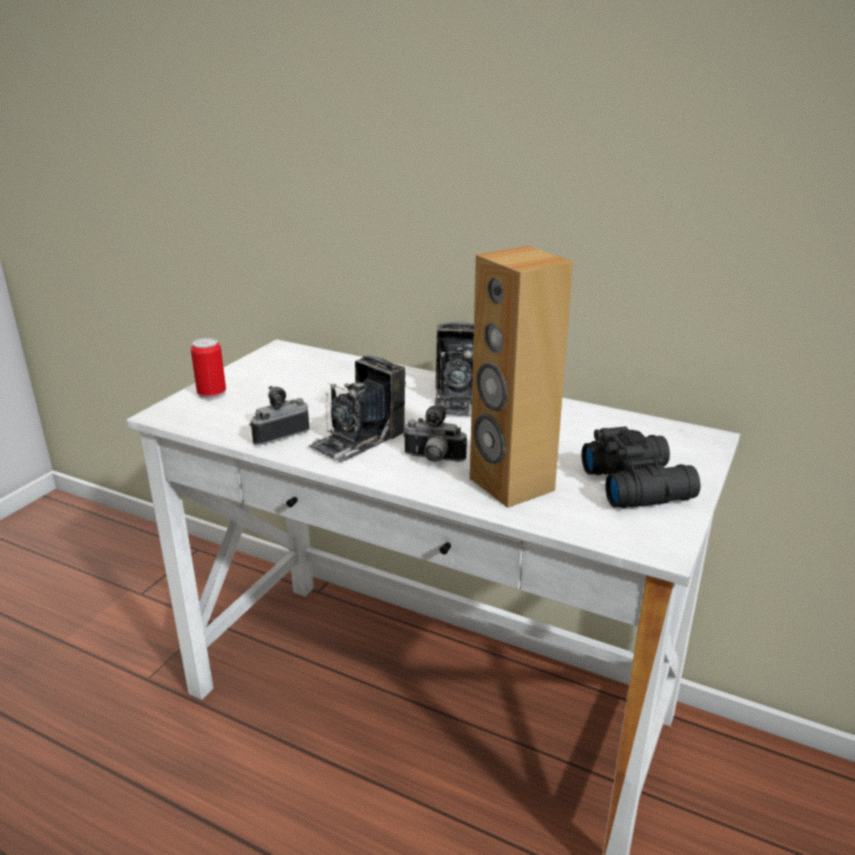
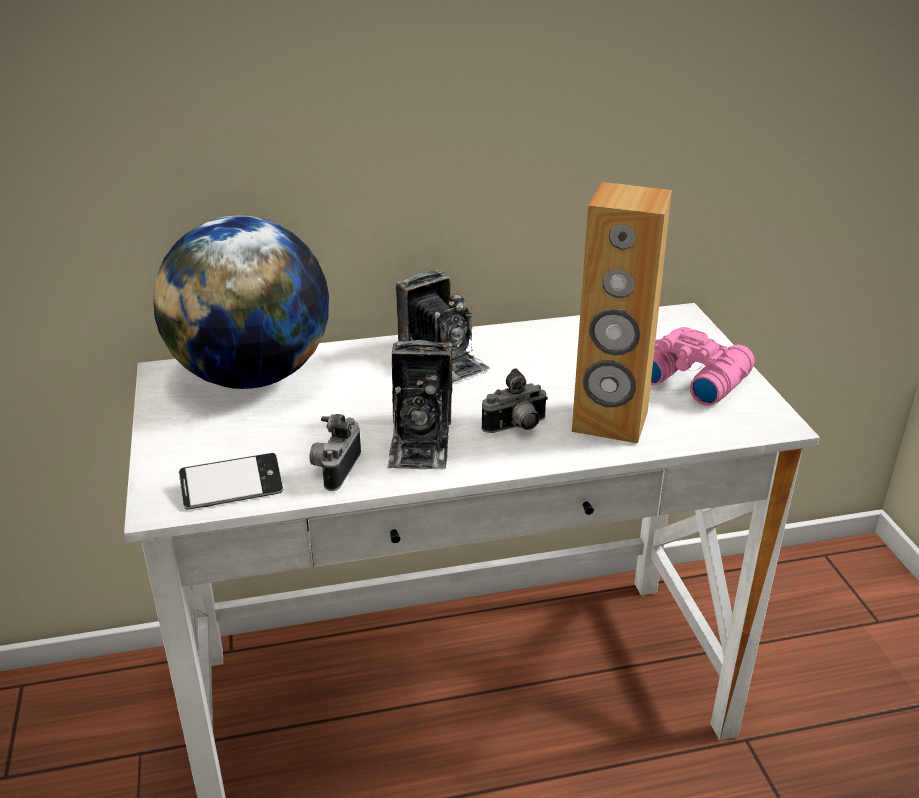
camera: 40 degrees left, 5 degrees up
can [191,338,226,400] -> none
black binoculars [582,427,701,508] -> pink binoculars [651,327,755,406]
none -> globe [153,215,329,389]
none -> phone [179,453,283,510]

